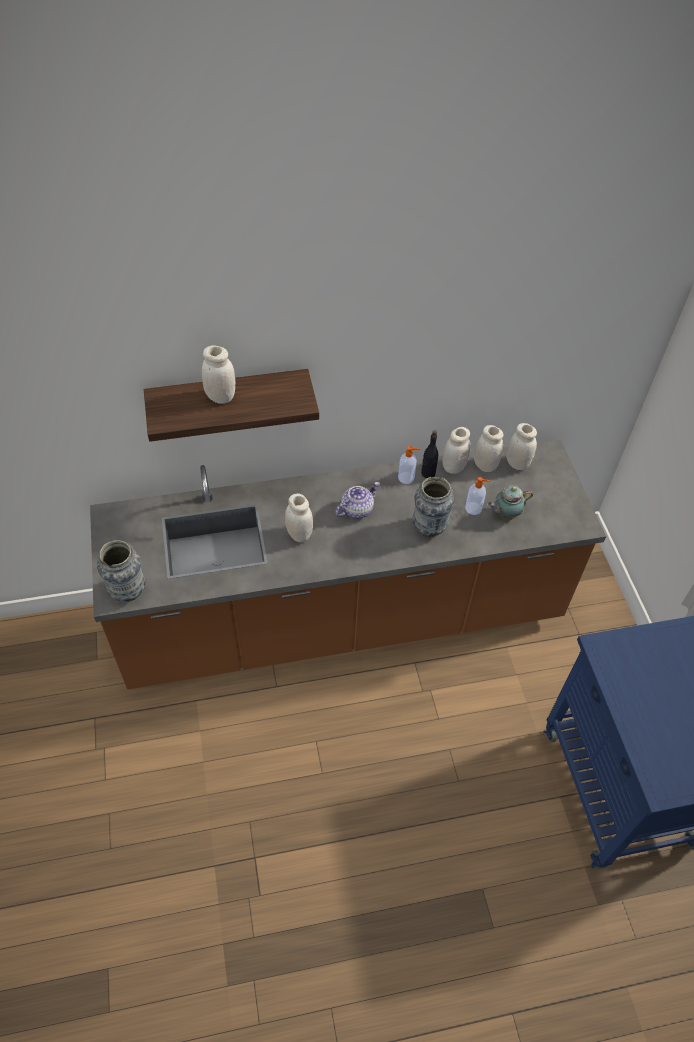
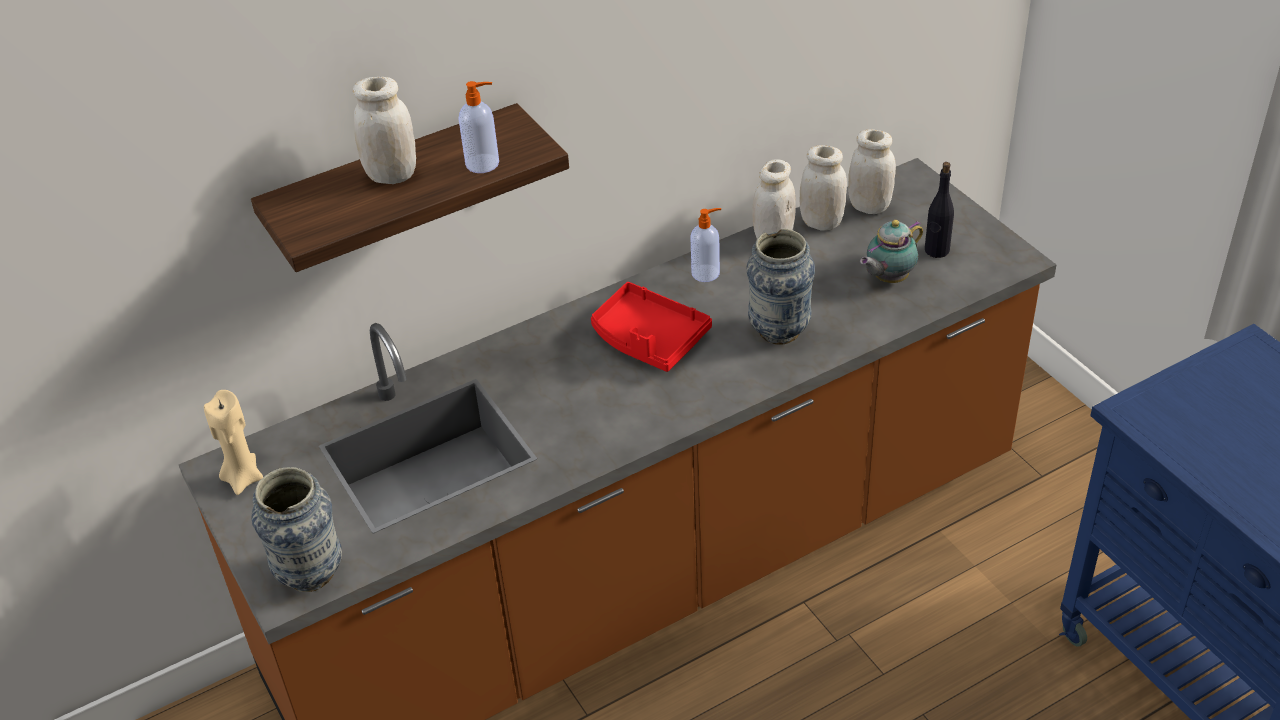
camera: 15 degrees left, 10 degrees down
white jar [285,493,313,542] -> none
teapot [335,482,380,519] -> red tray [591,282,712,372]
black bottle [421,430,438,478] -> black bottle moved to [925,162,954,258]
soap dispenser [465,477,490,515] -> soap dispenser moved to [459,81,499,173]
none -> beige candle [204,390,263,495]

